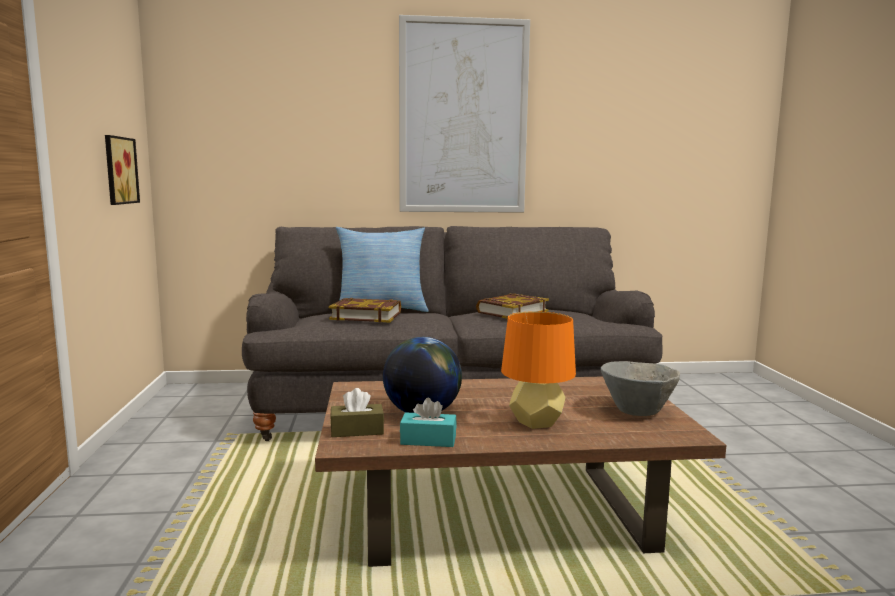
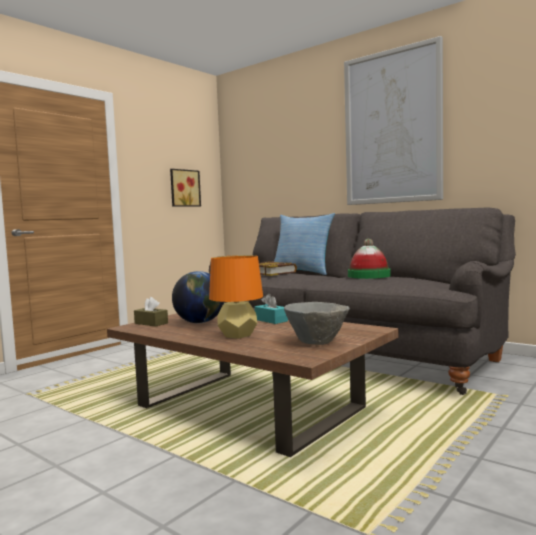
camera: 45 degrees right, 5 degrees down
turquoise tissue box [400,397,457,447] -> turquoise tissue box moved to [255,294,288,324]
book [476,294,549,319] -> hat [348,239,391,279]

